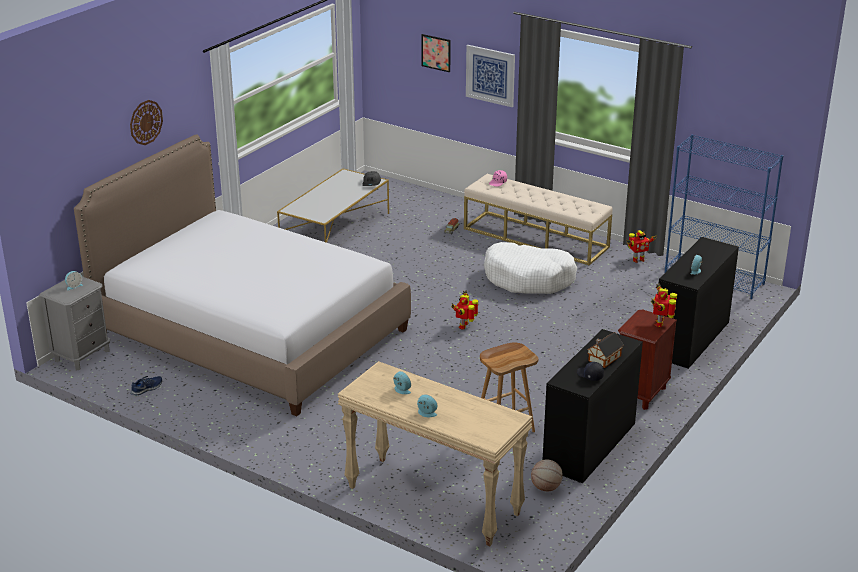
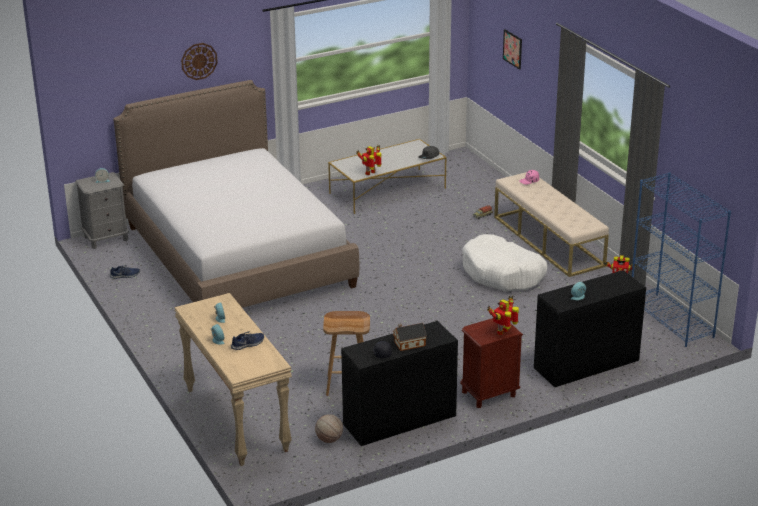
camera: 30 degrees right, 0 degrees up
toy robot [451,290,478,330] -> toy robot moved to [356,145,382,175]
picture [466,45,515,107] -> none
none -> blue shoe [231,331,264,350]

